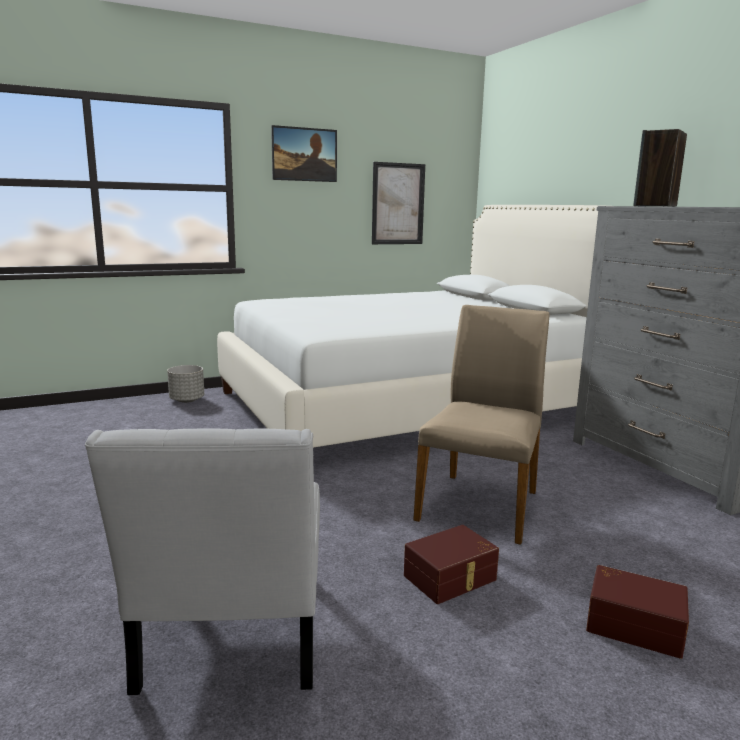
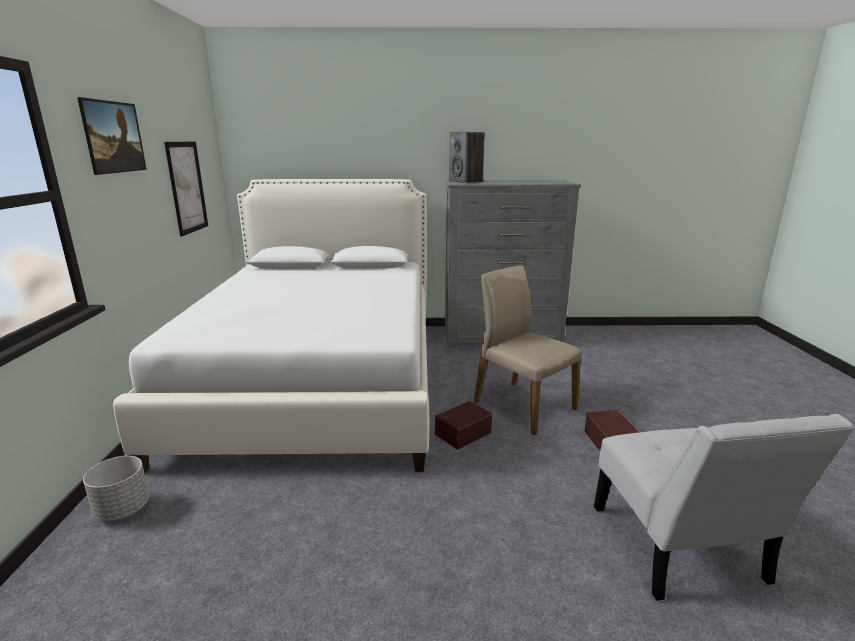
camera: 65 degrees left, 5 degrees up
white chair [85,429,320,695] -> white chair turned 60 degrees clockwise [594,414,854,601]
brown storage box [586,565,689,659] -> brown storage box moved to [435,401,492,449]

